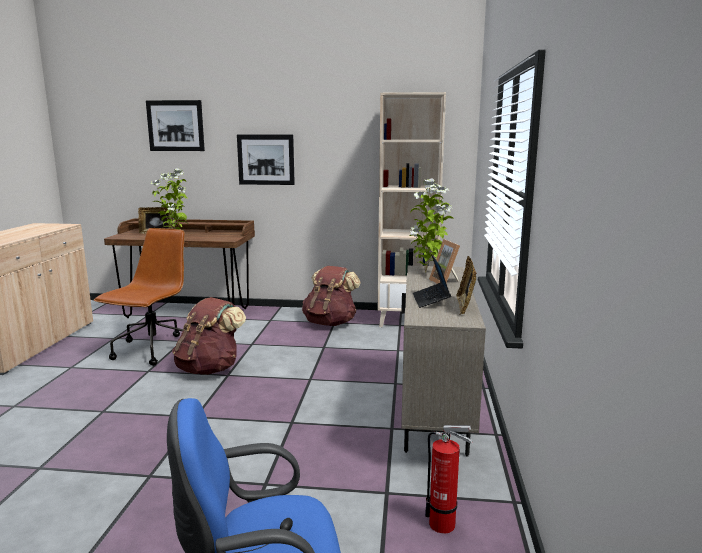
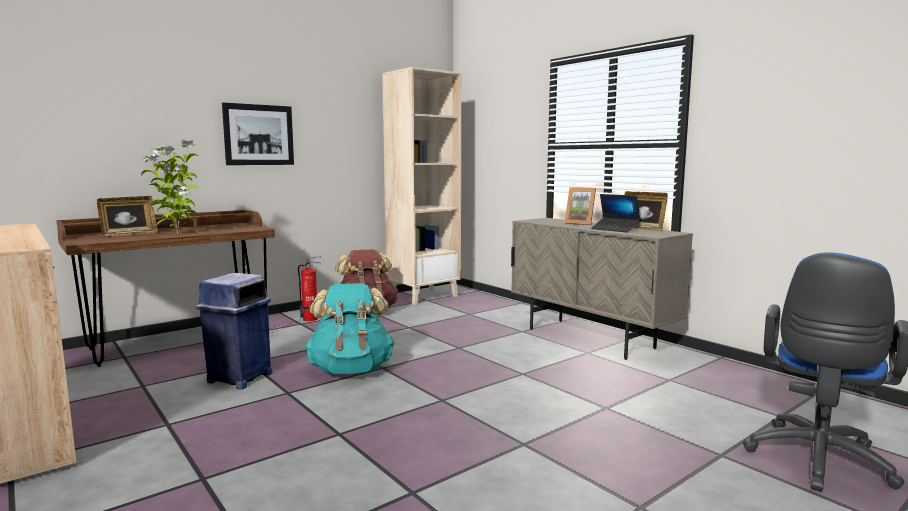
camera: 45 degrees left, 5 degrees down
brown office chair [94,228,185,366] -> blue trash can [196,273,273,389]
picture [146,100,205,151] -> none
brown backpack [172,297,246,375] -> turquoise backpack [305,283,395,374]
potted plant [409,178,454,273] -> none
fire extinguisher [425,425,473,533] -> fire extinguisher moved to [298,256,323,321]

